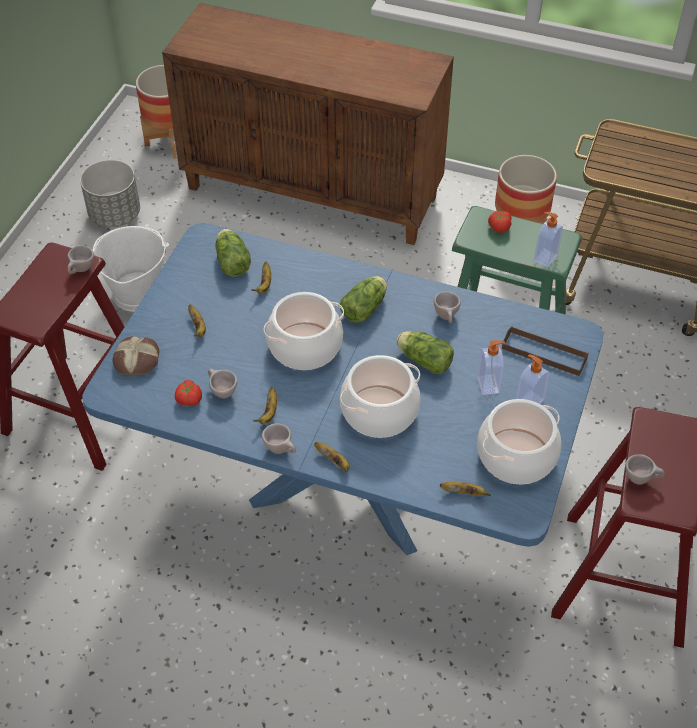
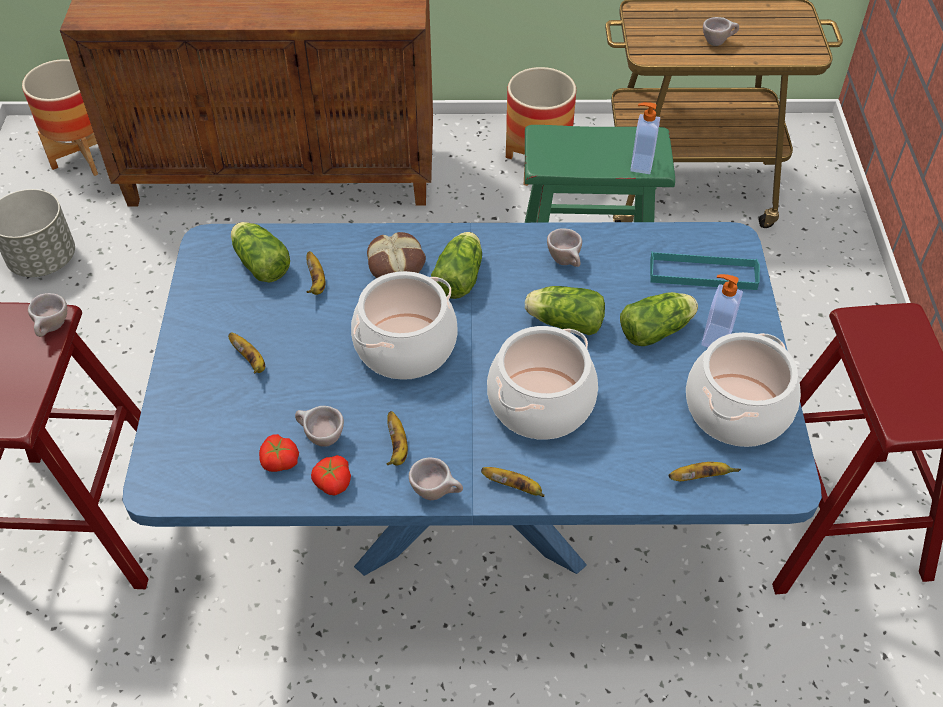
camera: 20 degrees left, 0 degrees up
white bucket [93,226,169,312] -> none
bread [113,336,159,375] -> bread moved to [367,232,426,278]
soap dispenser [477,340,506,395] -> lettuce [620,292,698,346]
tomato [488,211,512,233] -> tomato moved to [311,455,351,495]
brown tray [502,326,589,376] -> turquoise tray [650,251,760,290]
beige cup [625,454,665,485] -> beige cup moved to [703,17,739,46]

